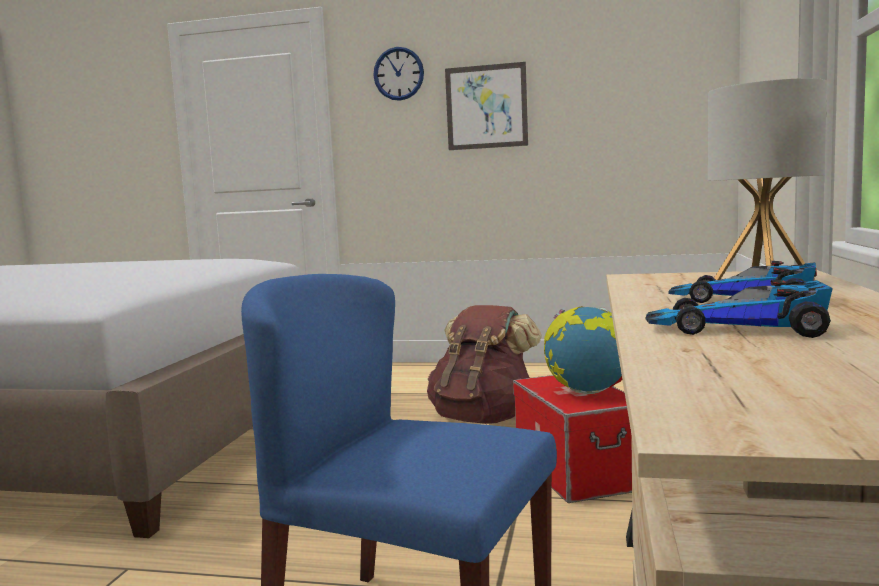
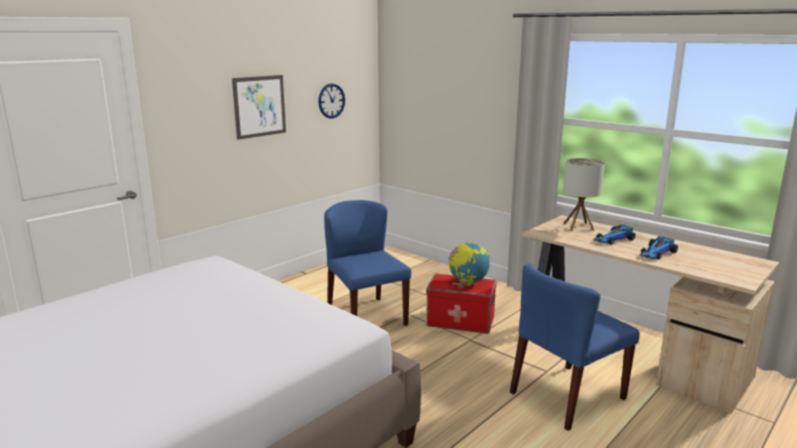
camera: 60 degrees left, 10 degrees up
wall clock [373,47,424,101] -> wall clock moved to [318,83,345,118]
brown backpack [427,305,542,424] -> blue chair [324,200,411,326]

